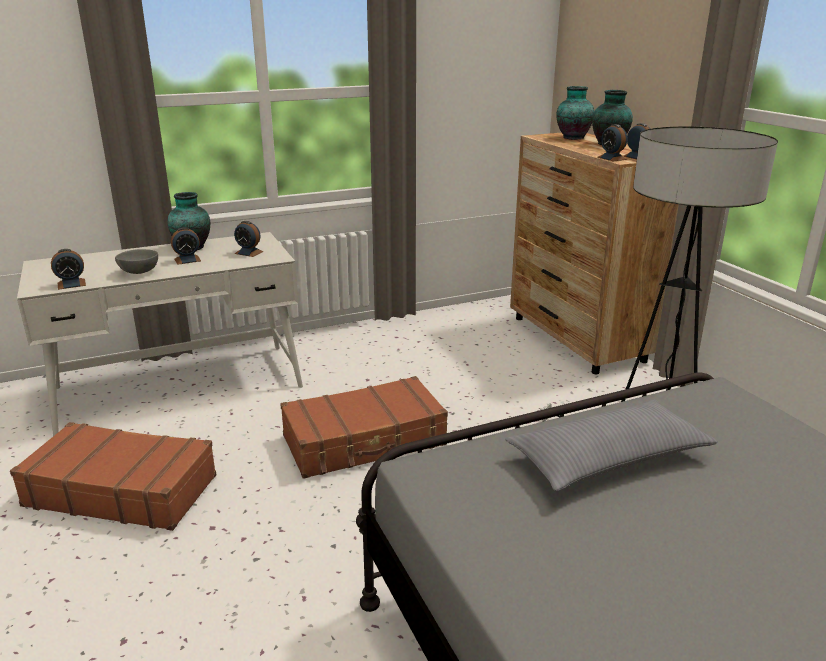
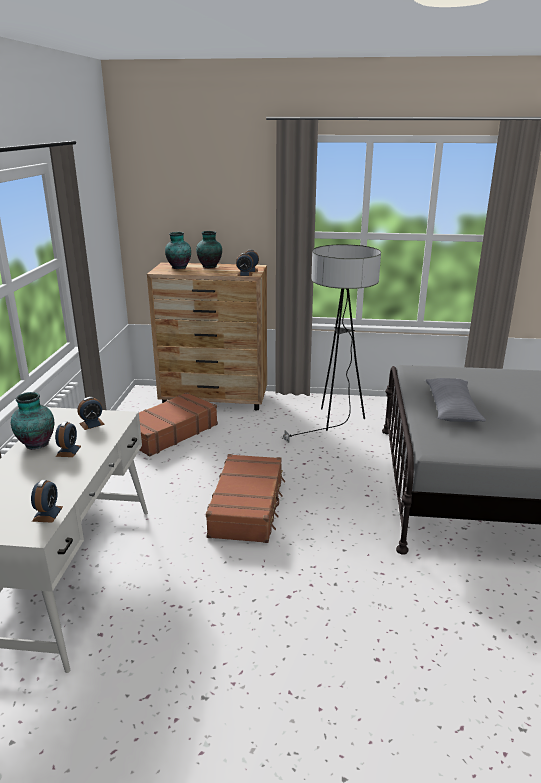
camera: 60 degrees left, 0 degrees up
brown suitcase [10,422,216,531] -> brown suitcase moved to [139,392,218,456]
grey bowl [115,249,158,274] -> none

